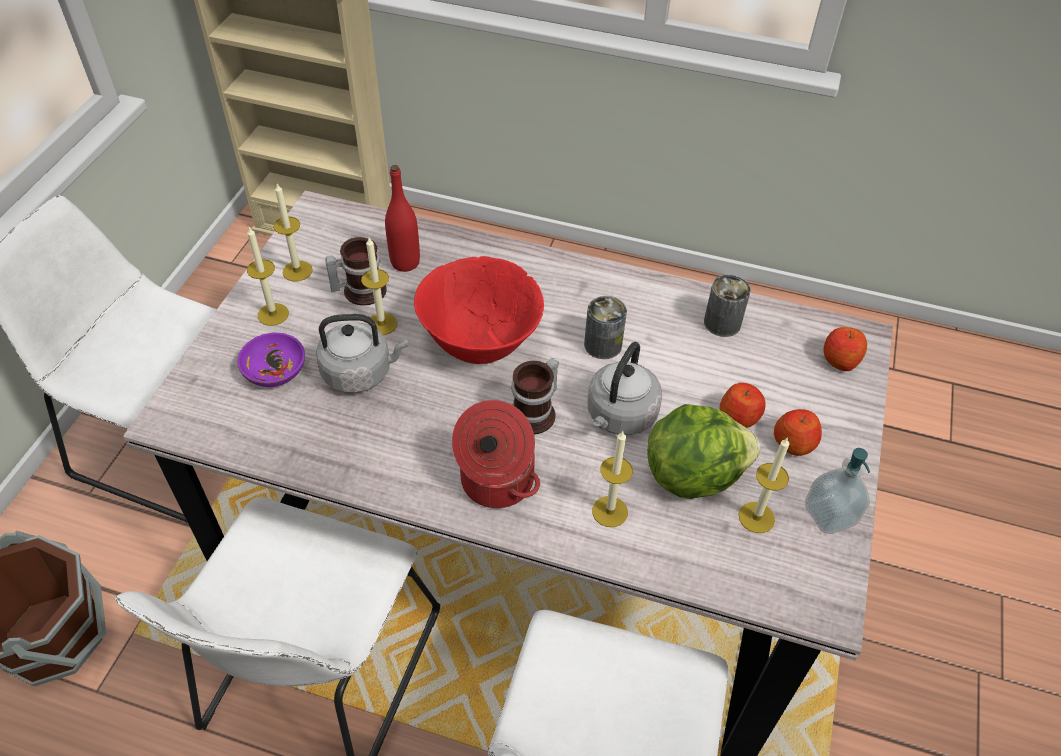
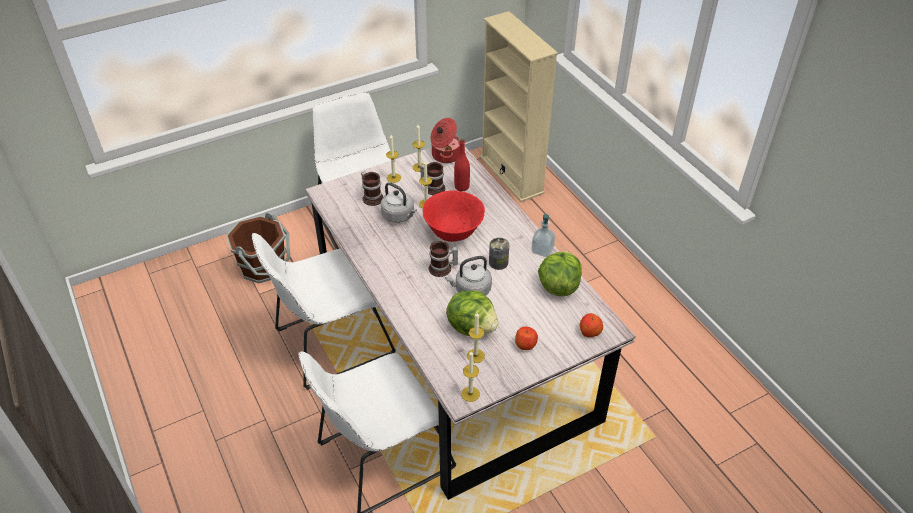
camera: 45 degrees right, 5 degrees down
purple bowl [237,332,305,387] -> mug [361,172,383,206]
cooking pot [452,400,540,508] -> cooking pot moved to [431,118,460,163]
candle [592,431,633,527] -> candle moved to [461,351,480,402]
can [704,275,751,337] -> lettuce [538,251,582,296]
apple [720,383,765,428] -> none
soap dispenser [805,448,870,534] -> soap dispenser moved to [531,214,555,257]

